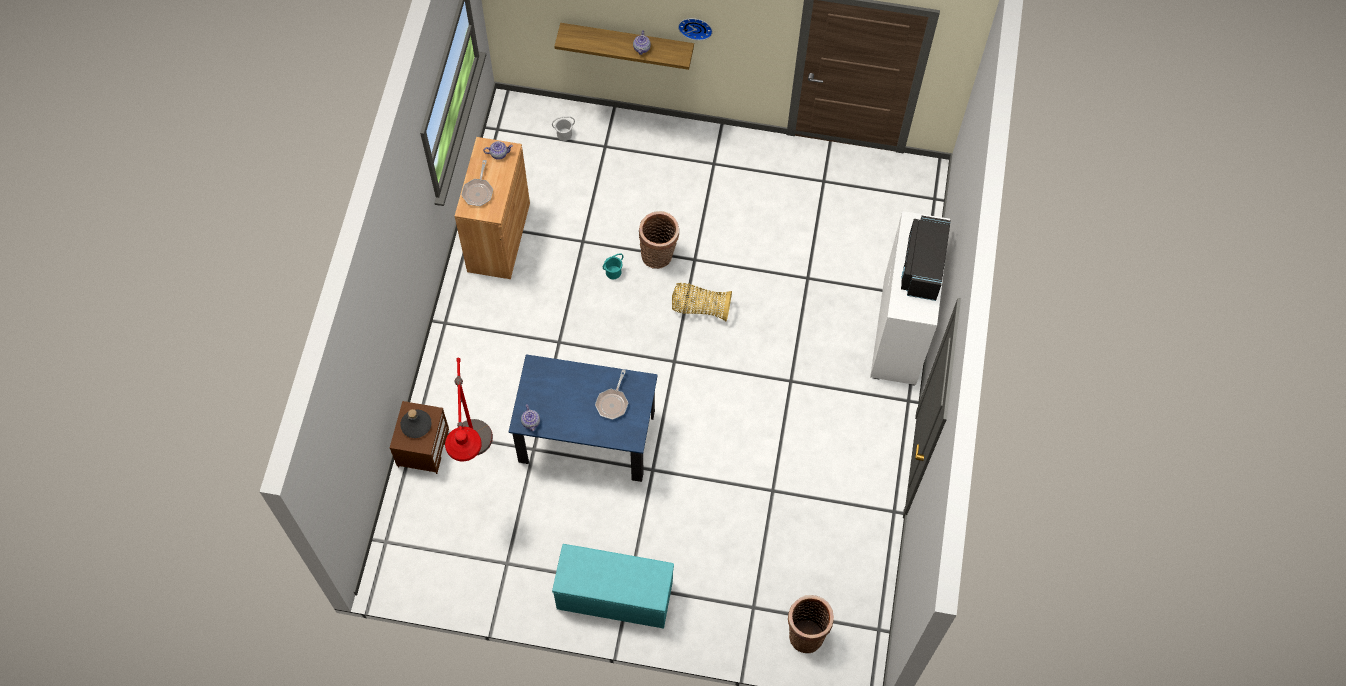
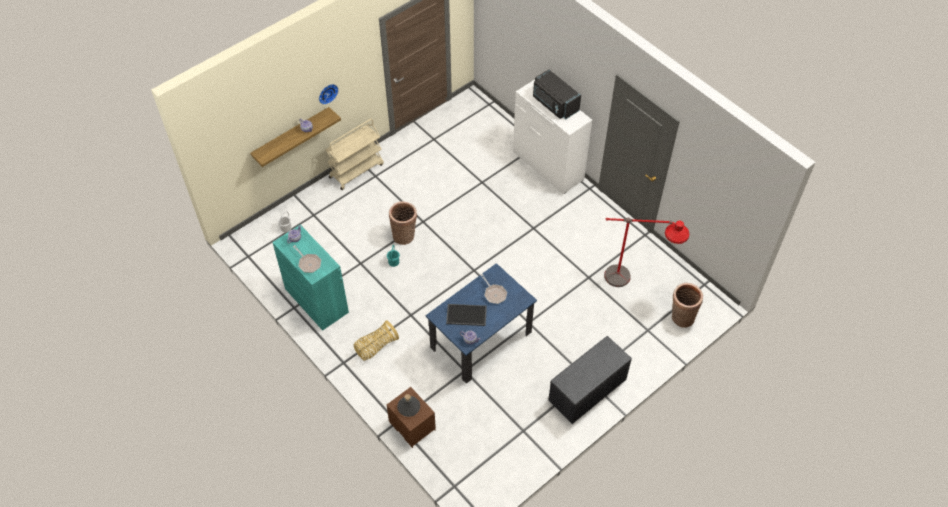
camera: 50 degrees left, 10 degrees down
red floor lamp [445,358,493,461] -> red floor lamp moved to [604,218,689,287]
brown cabinet [455,137,530,279] -> turquoise cabinet [272,225,349,331]
turquoise bench [552,544,674,629] -> grey bench [548,336,632,424]
basket [672,283,732,321] -> basket moved to [353,320,399,361]
none -> beige cart [326,119,384,190]
none -> tray [446,304,487,326]

